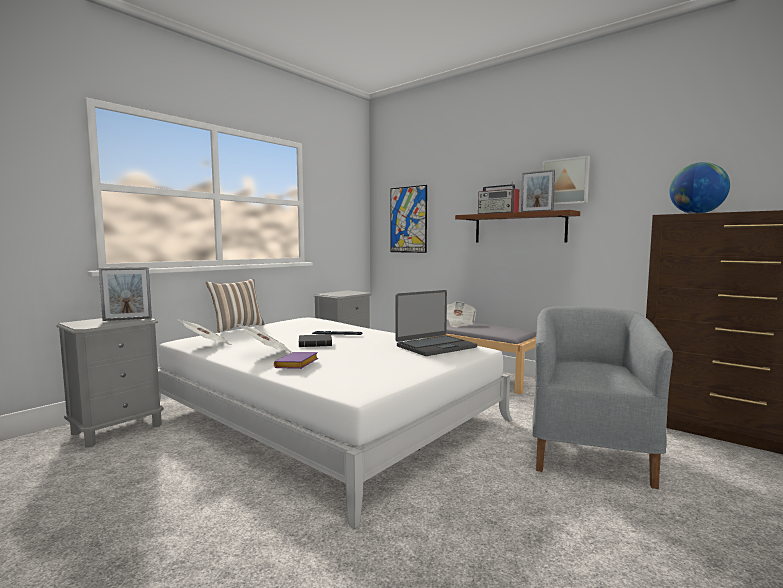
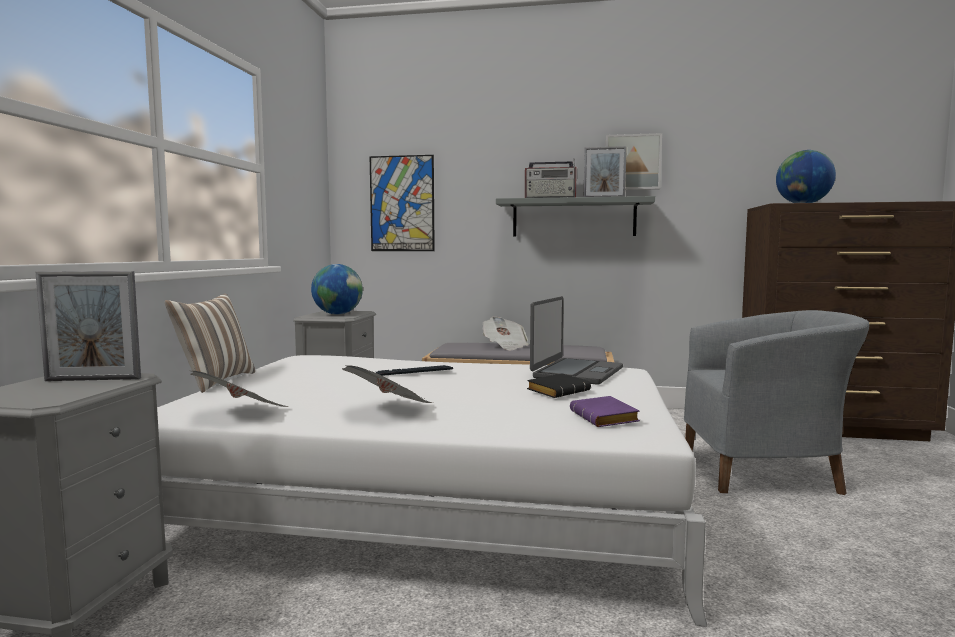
camera: 30 degrees left, 0 degrees up
picture frame [99,267,152,321] -> picture frame turned 45 degrees clockwise [36,271,141,381]
purple book [274,352,318,369] -> purple book moved to [570,396,640,427]
black book [299,334,332,347] -> black book moved to [527,374,591,398]
brown shelf [455,210,580,243] -> grey shelf [496,196,655,237]
grey armchair [532,306,673,489] -> grey armchair turned 105 degrees clockwise [684,310,869,495]
none -> globe [311,264,363,315]

